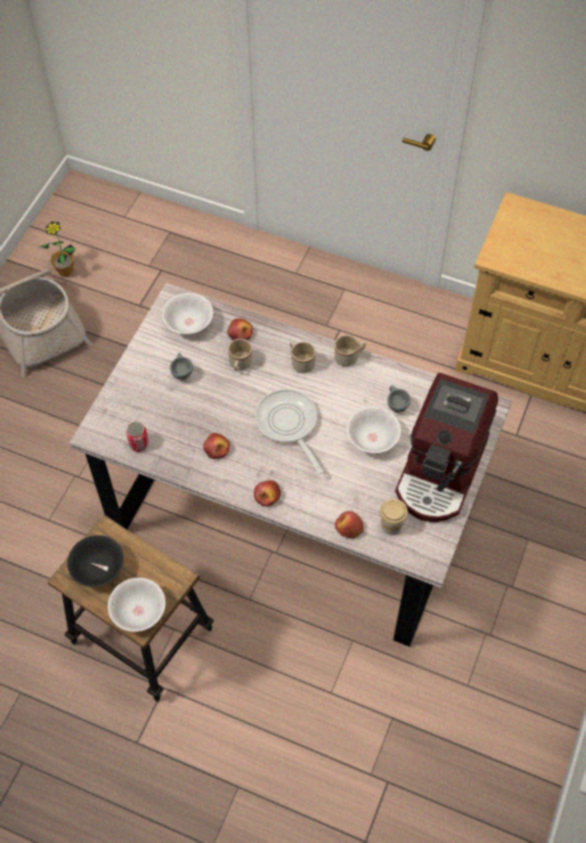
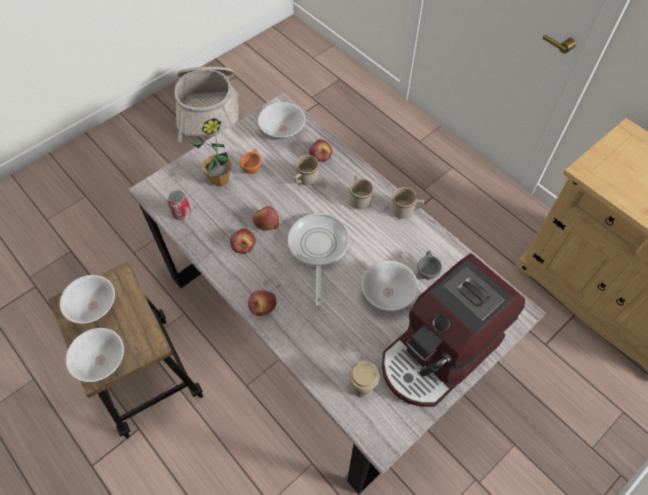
camera: 25 degrees right, 0 degrees up
potted plant [39,221,76,277] -> potted plant moved to [189,118,232,187]
black bowl [67,535,124,587] -> white bowl [60,275,115,324]
grey cup [170,352,193,380] -> orange cup [240,149,262,174]
apple [335,511,364,538] -> apple moved to [253,206,279,231]

